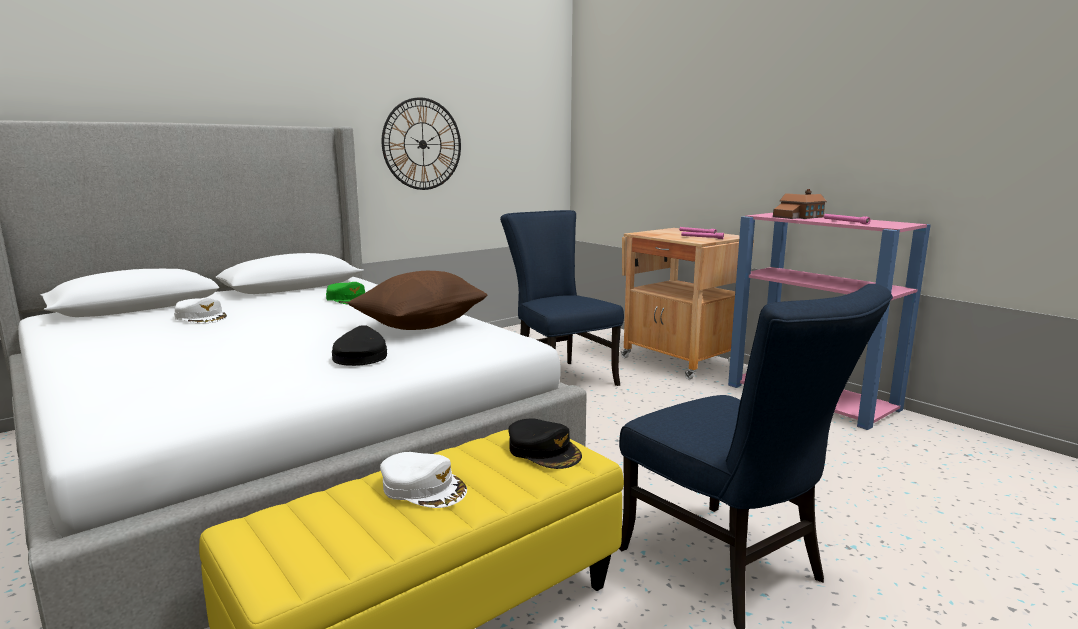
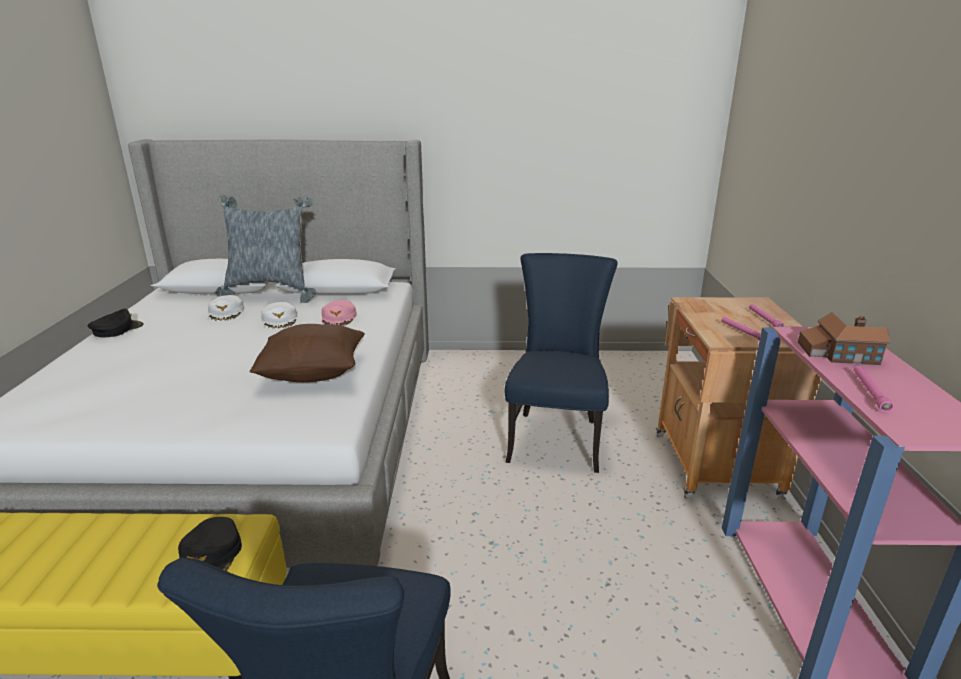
camera: 40 degrees right, 10 degrees up
green cap [326,282,365,305] -> pink cap [322,300,357,326]
black cap [332,325,387,366] -> black cap moved to [87,309,144,337]
white cap [380,452,467,508] -> white cap moved to [261,302,298,329]
wall clock [382,97,461,190] -> none
none -> pillow [214,194,316,303]

